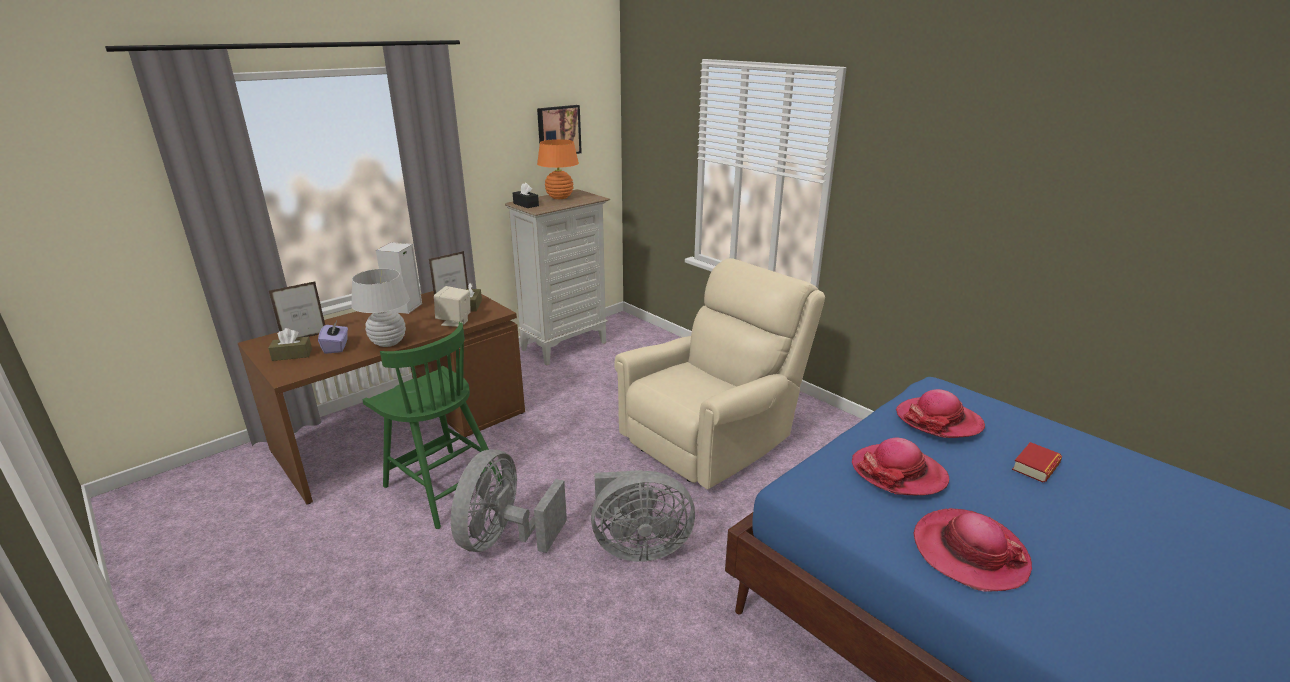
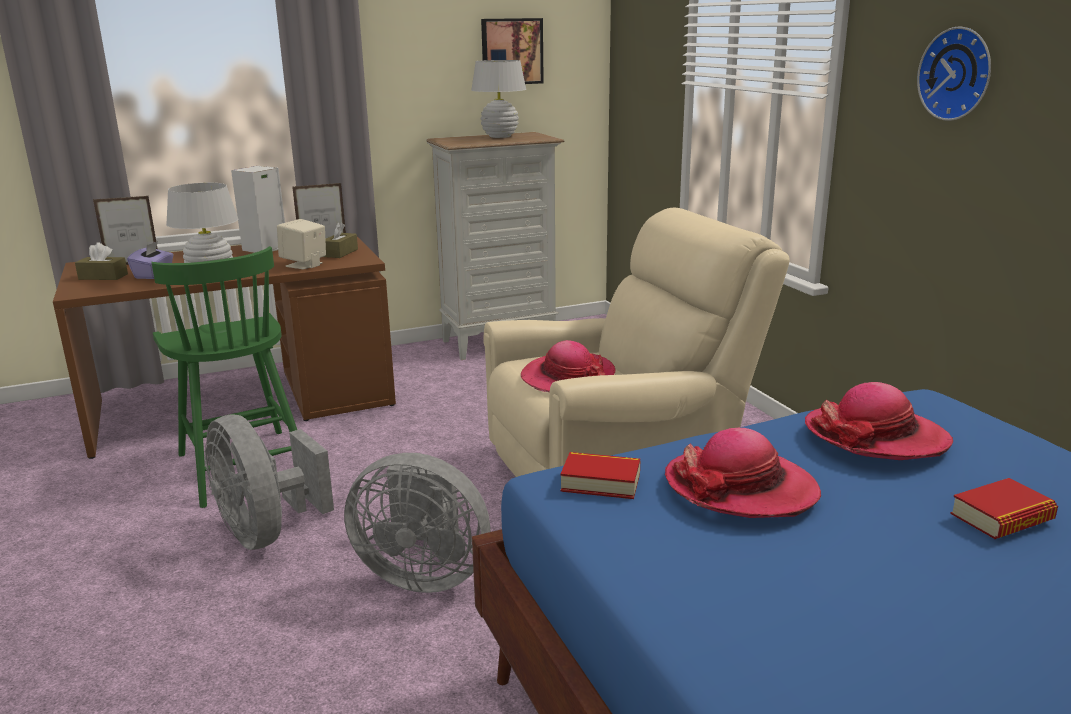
camera: 20 degrees right, 5 degrees down
grey fan [451,449,567,553] -> grey fan turned 75 degrees counterclockwise [205,414,334,550]
black tissue box [513,183,539,208] -> none
orange table lamp [537,139,579,199] -> white table lamp [471,60,526,138]
hat [914,508,1032,591] -> hat moved to [521,340,615,392]
none -> book [560,452,640,499]
none -> wall clock [917,27,991,121]

